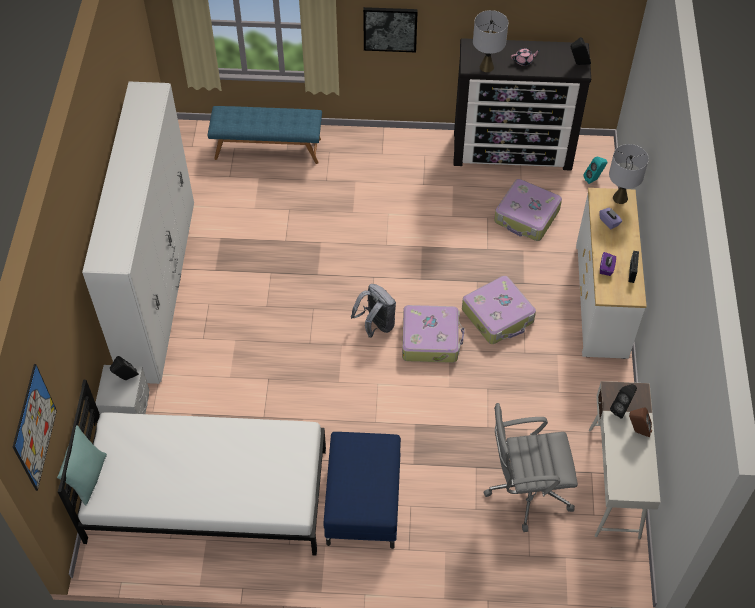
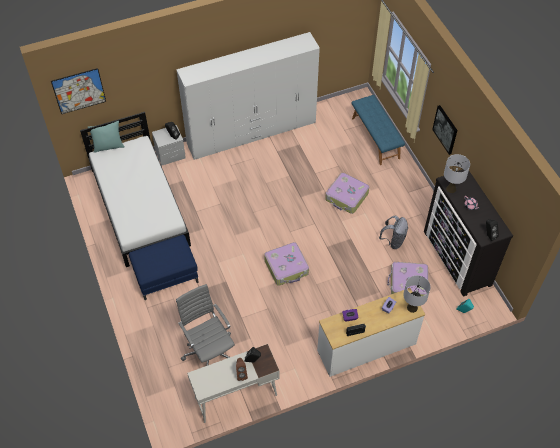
camera: 65 degrees right, 0 degrees up
grey backpack [351,284,396,338] -> grey backpack moved to [379,216,408,249]
suitcase [462,276,536,344] -> suitcase moved to [325,173,369,214]

